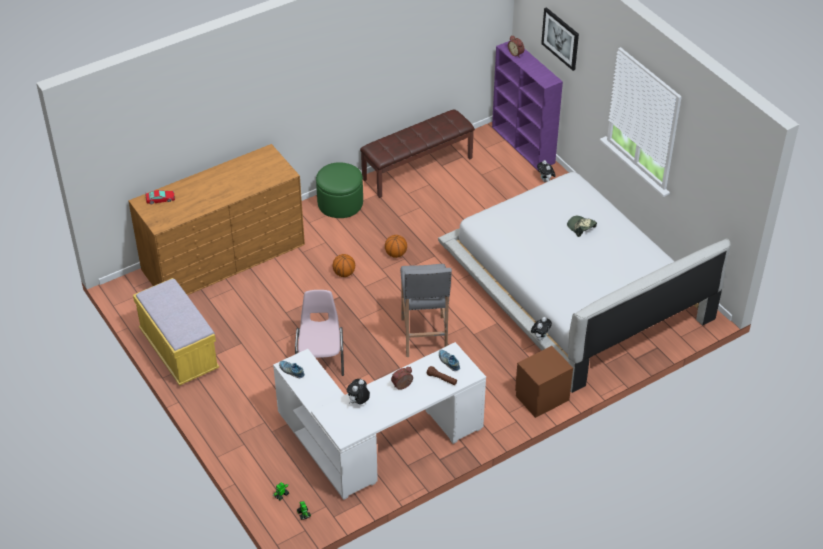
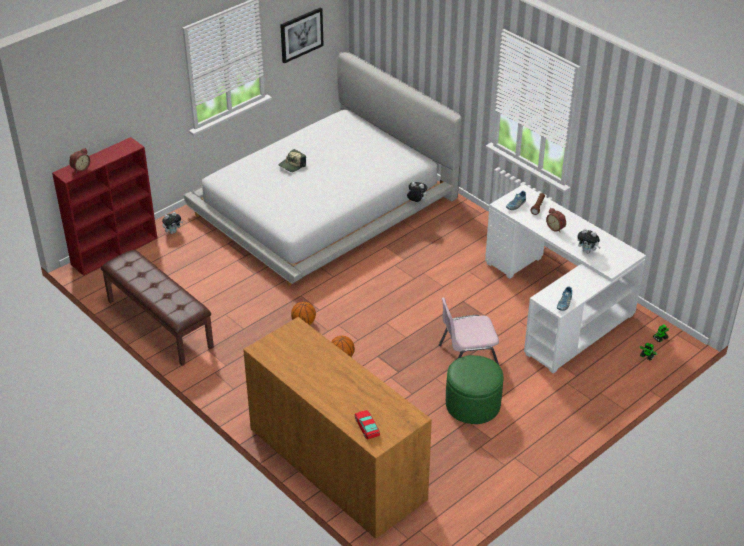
camera: 100 degrees left, 5 degrees down
yellow bench [133,278,219,386] -> none
green ottoman [316,162,363,218] -> green ottoman moved to [446,355,504,424]
grey stool [400,264,452,357] -> none
purple bookcase [492,40,563,170] -> red bookcase [52,137,157,276]
brown nightstand [515,346,573,418] -> none
picture [541,7,579,71] -> picture moved to [280,7,324,63]

